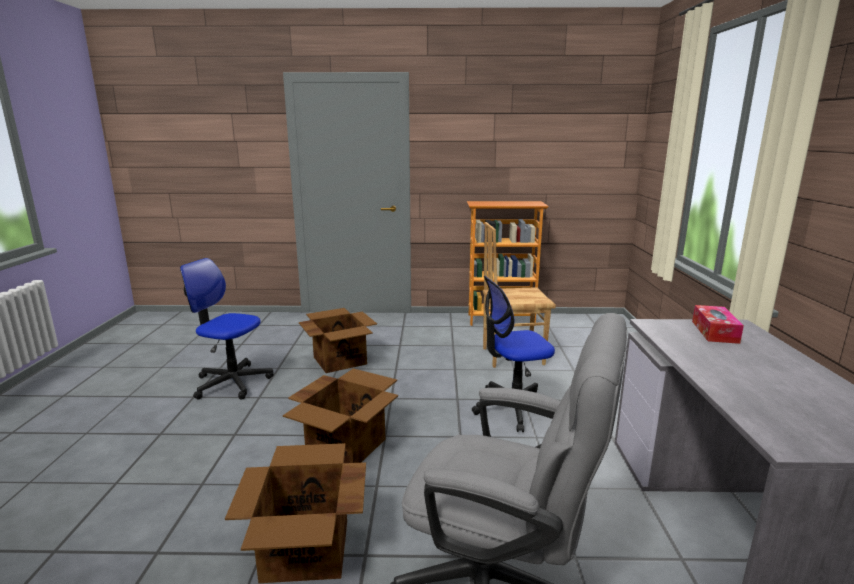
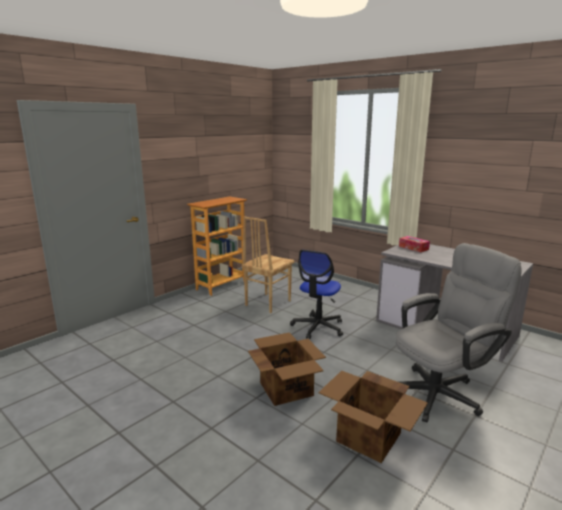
camera: 50 degrees left, 0 degrees up
office chair [180,258,274,400] -> none
cardboard box [299,308,377,373] -> none

